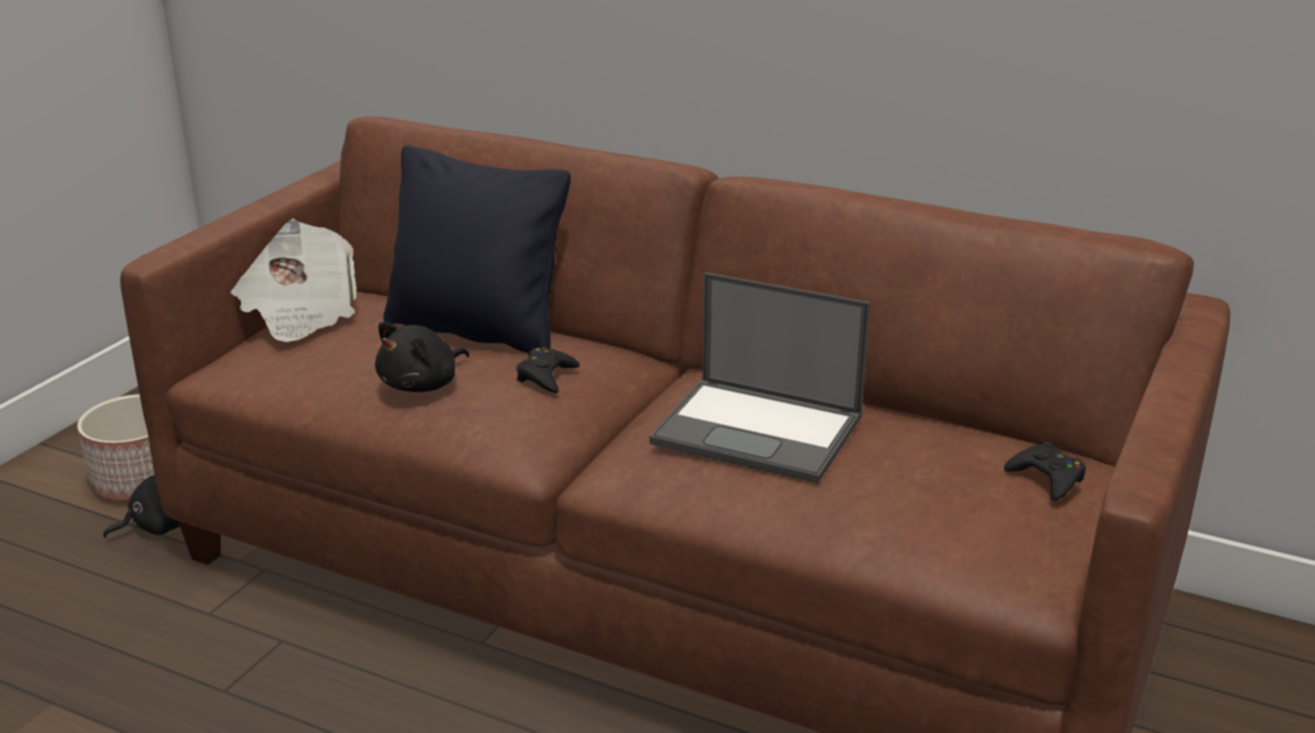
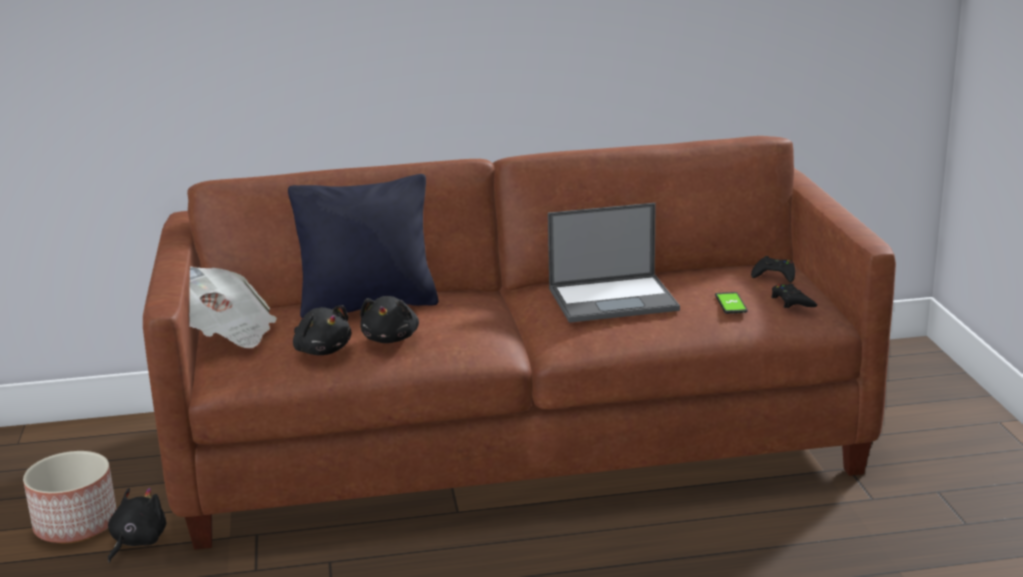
camera: 35 degrees left, 5 degrees down
black game controller [516,347,580,393] -> black game controller moved to [771,284,817,308]
none -> black plush toy [293,305,351,355]
none -> phone [715,292,748,314]

